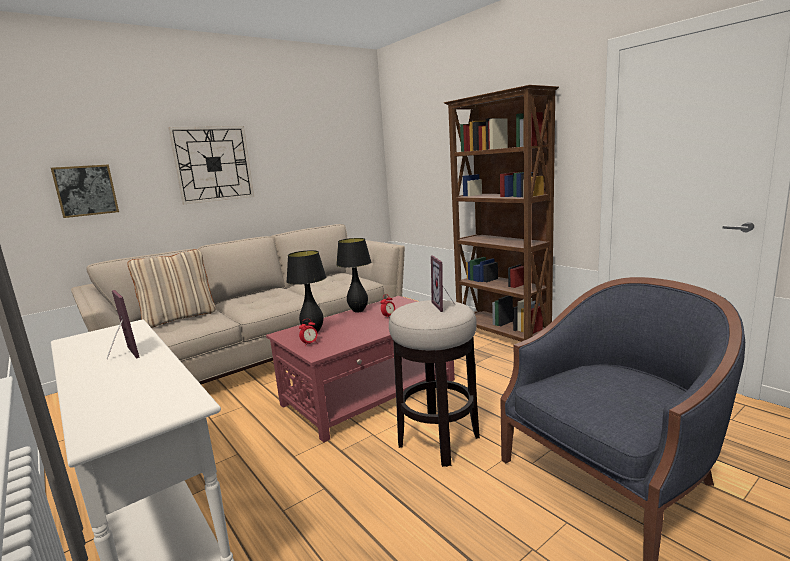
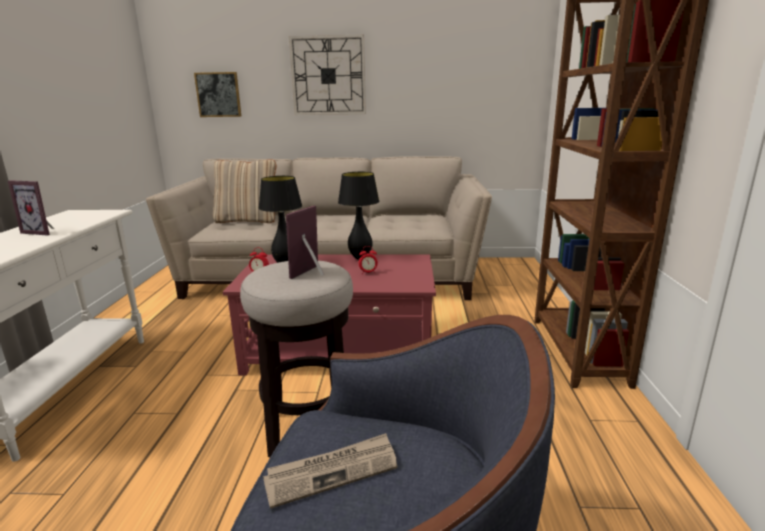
camera: 40 degrees right, 5 degrees up
picture frame [107,290,140,359] -> picture frame turned 105 degrees clockwise [8,180,54,236]
none -> newspaper [263,433,397,509]

